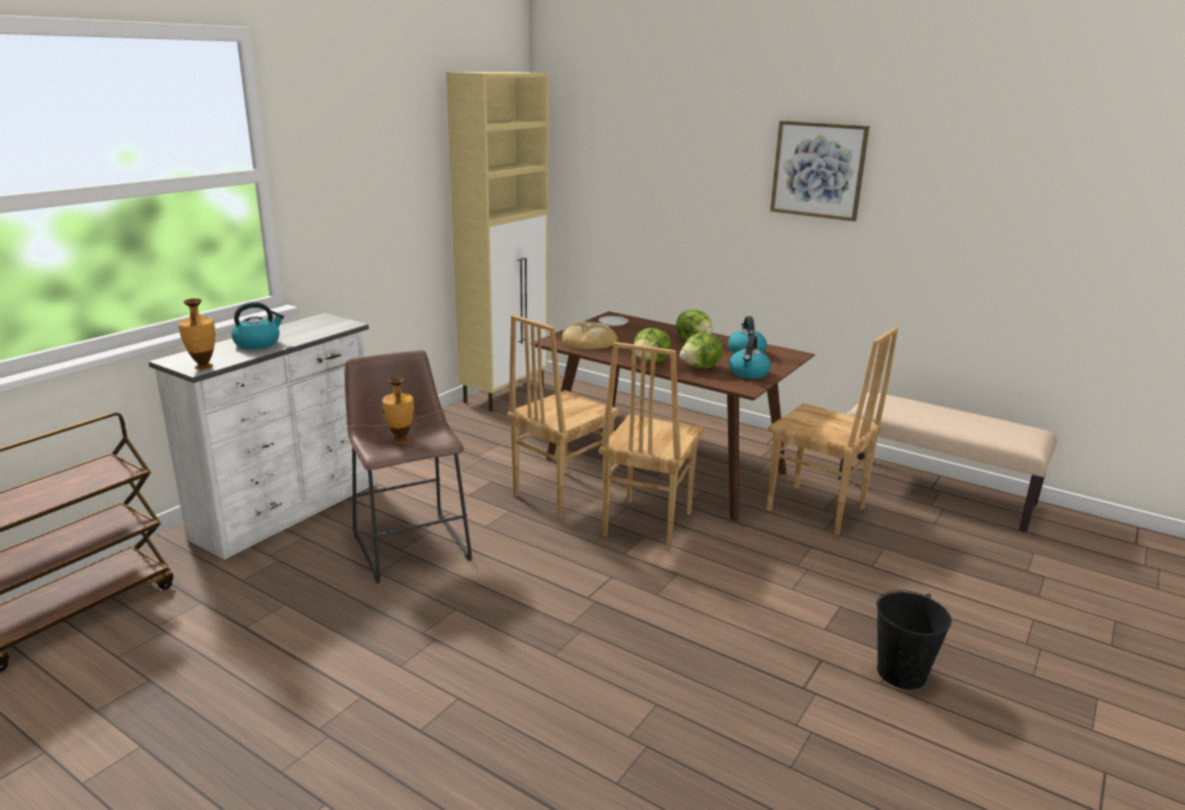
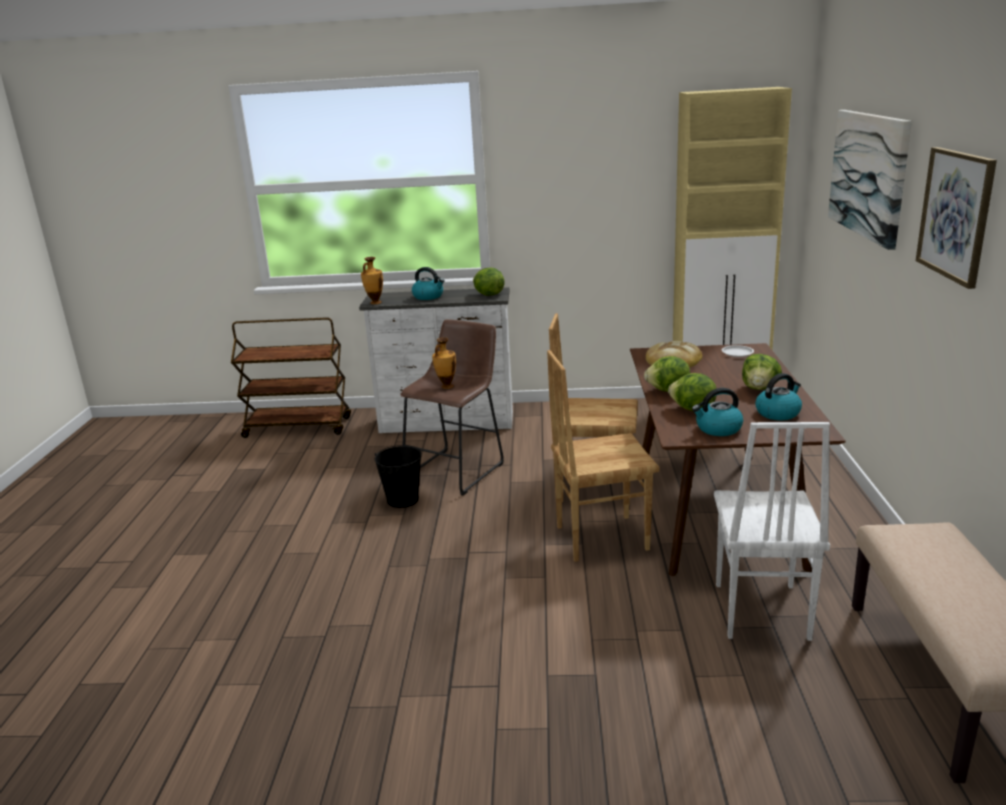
camera: 60 degrees right, 0 degrees up
brown chair [767,327,898,535] -> white chair [714,422,830,641]
black bucket [876,590,952,689] -> black bucket moved to [375,445,421,508]
none -> lettuce [473,268,505,296]
none -> picture [828,110,912,250]

